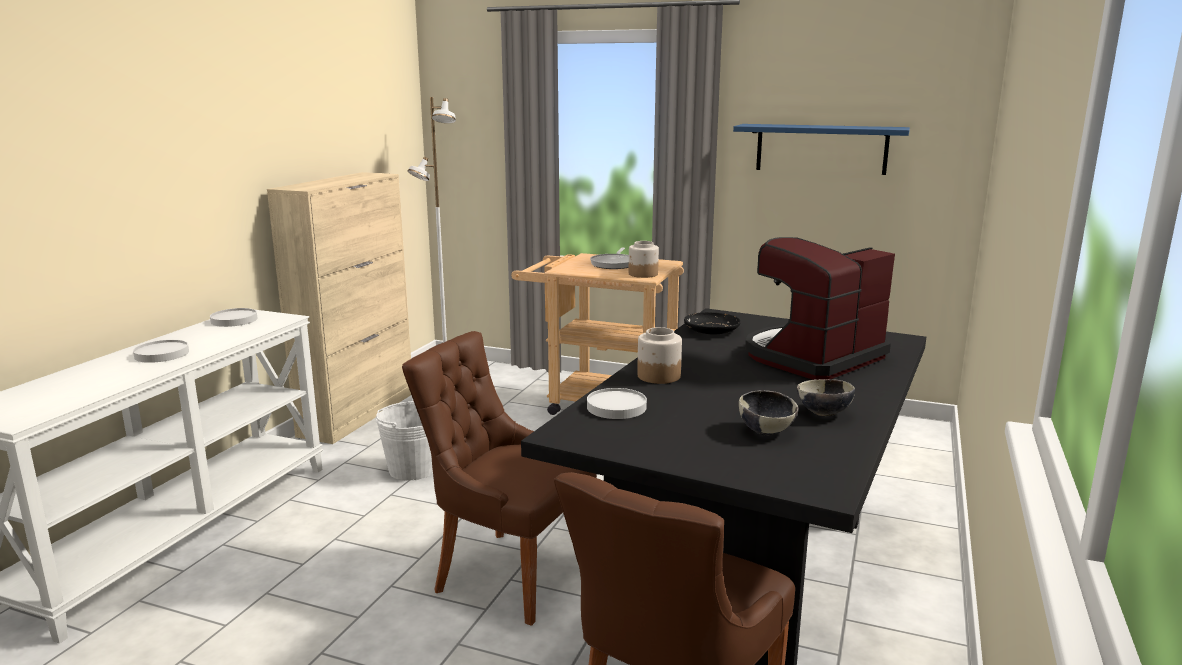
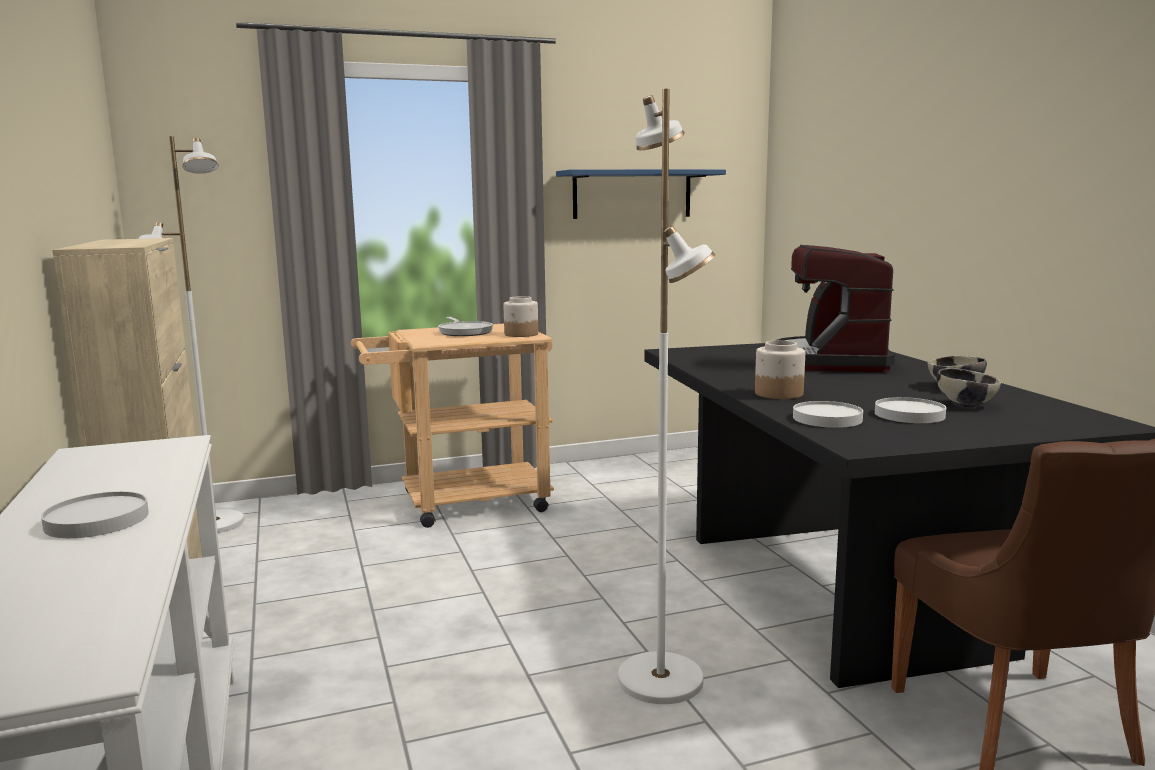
camera: 40 degrees left, 5 degrees down
white plate [210,308,257,327] -> white plate moved to [875,397,946,423]
white bucket [376,401,433,481] -> none
brown chair [402,331,597,626] -> white floor lamp [618,89,715,704]
black plate [684,312,741,334] -> none

